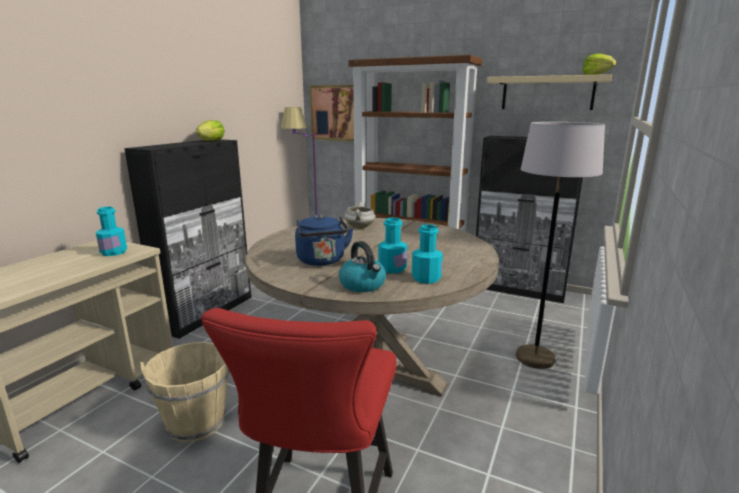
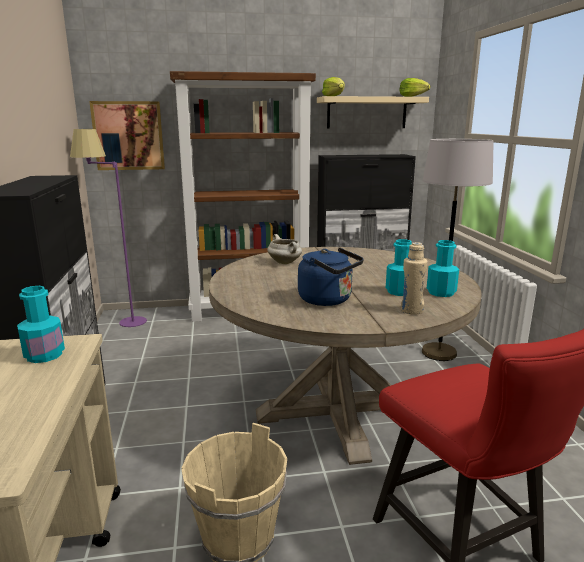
camera: 35 degrees left, 0 degrees up
lettuce [196,120,225,141] -> lettuce moved to [322,77,345,96]
kettle [339,241,386,292] -> beige bottle [401,242,427,314]

